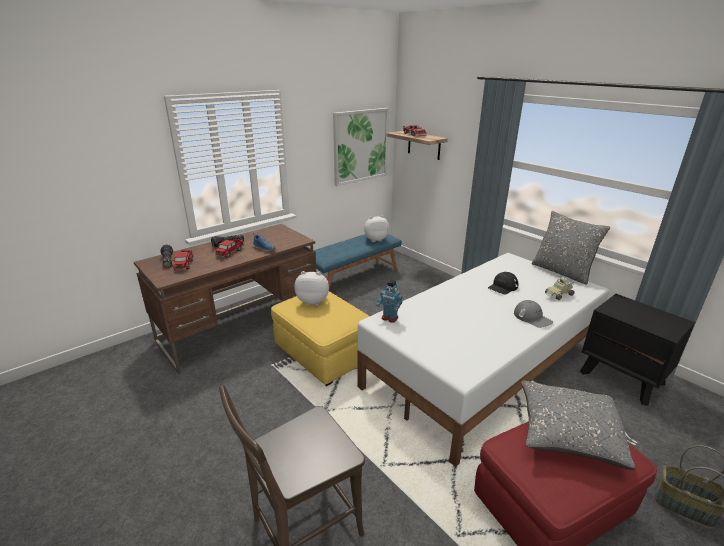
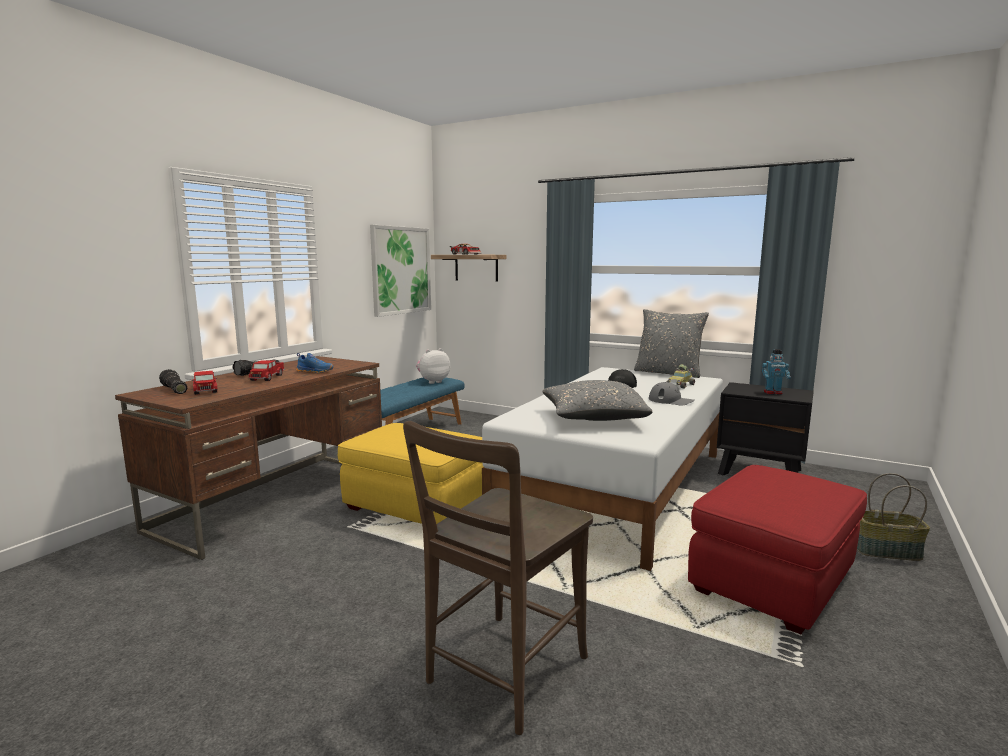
camera: 20 degrees left, 15 degrees down
plush toy [294,271,329,305] -> none
toy robot [376,280,403,323] -> toy robot moved to [762,349,791,395]
grey pillow [521,380,635,470] -> grey pillow moved to [543,380,652,421]

